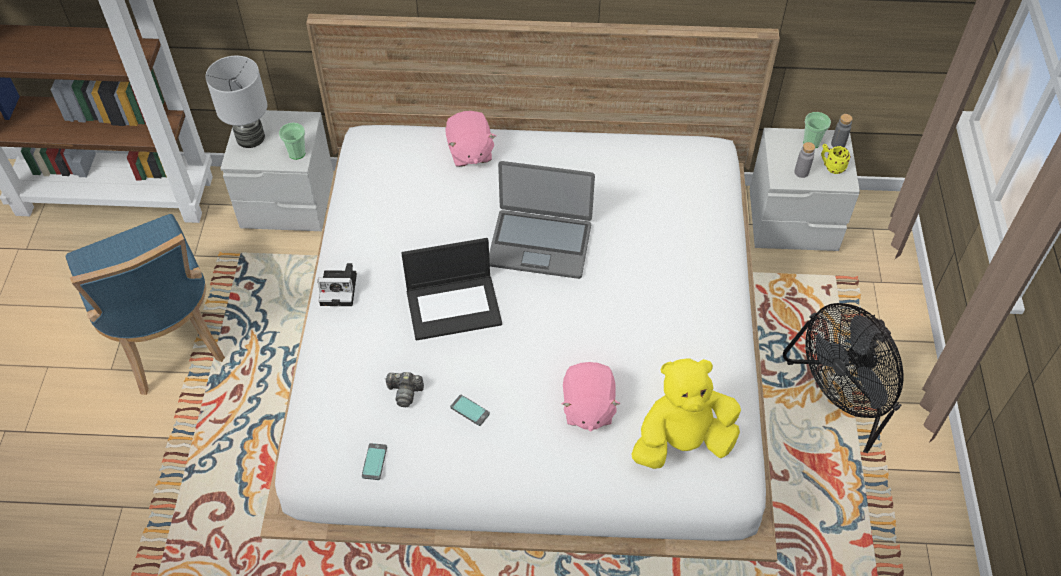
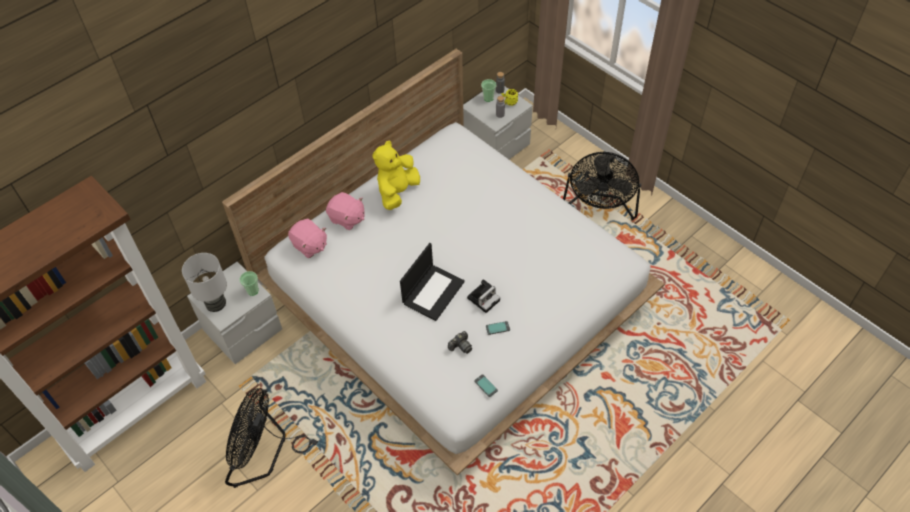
camera: 45 degrees left, 0 degrees up
blue chair [66,214,225,395] -> black fan [225,388,318,488]
camera [317,263,357,306] -> camera moved to [467,279,500,313]
laptop [489,161,595,279] -> none
pink plush toy [562,362,620,432] -> pink plush toy moved to [288,219,327,258]
yellow plush toy [631,358,741,469] -> yellow plush toy moved to [372,141,420,210]

